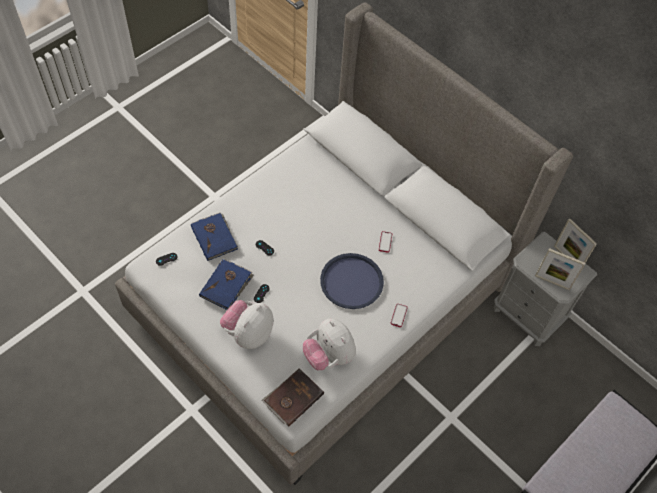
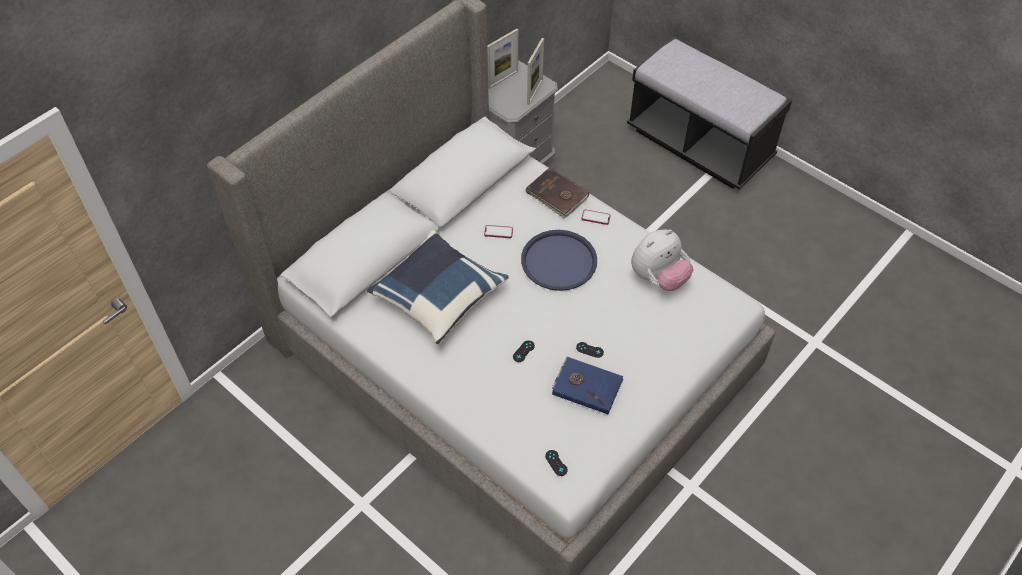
camera: 90 degrees left, 5 degrees down
blue book [191,212,238,261] -> none
plush toy [220,300,274,349] -> none
brown book [262,368,324,427] -> brown book moved to [525,167,589,218]
none -> blue pillow [367,230,509,345]

